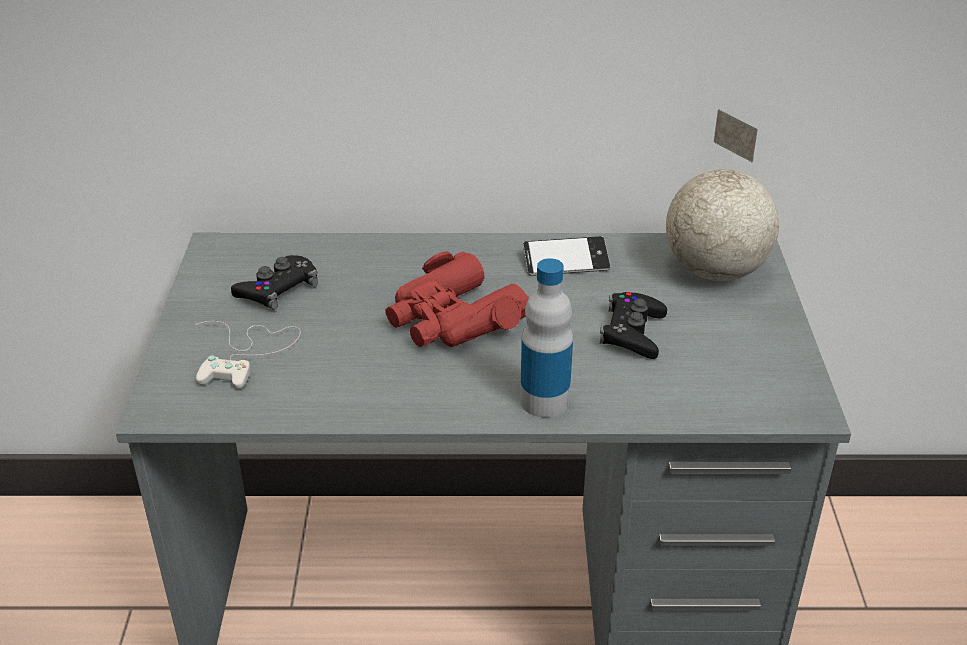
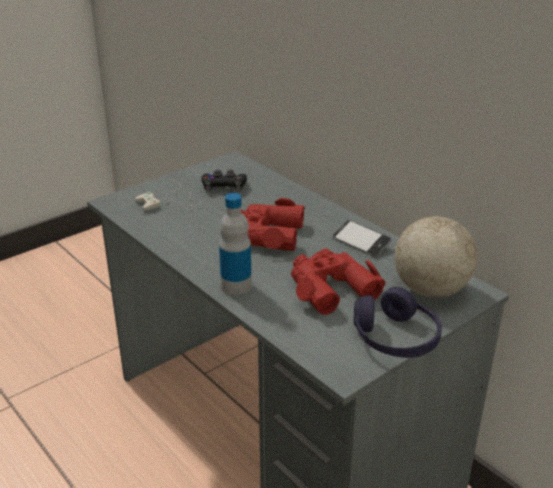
camera: 50 degrees right, 5 degrees down
black game controller [600,292,667,359] -> red binoculars [291,248,385,315]
none -> purple headphones [354,287,442,358]

